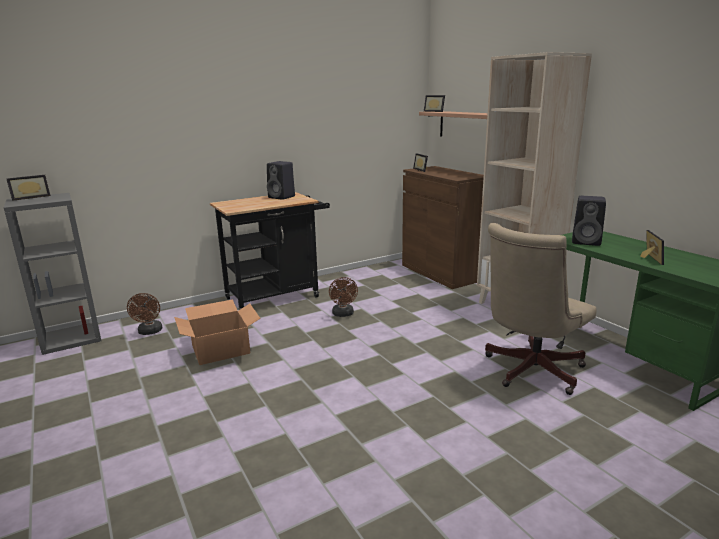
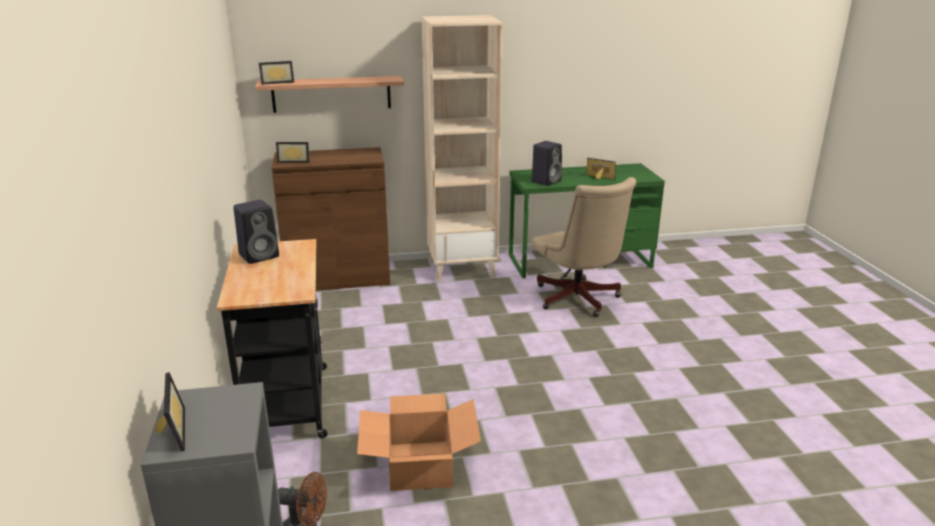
camera: 70 degrees left, 5 degrees up
brown fan [329,277,358,317] -> none

